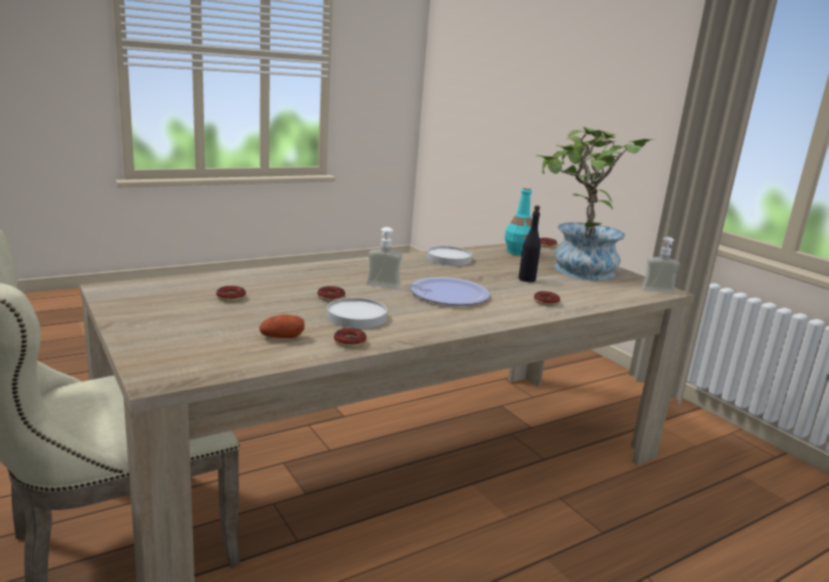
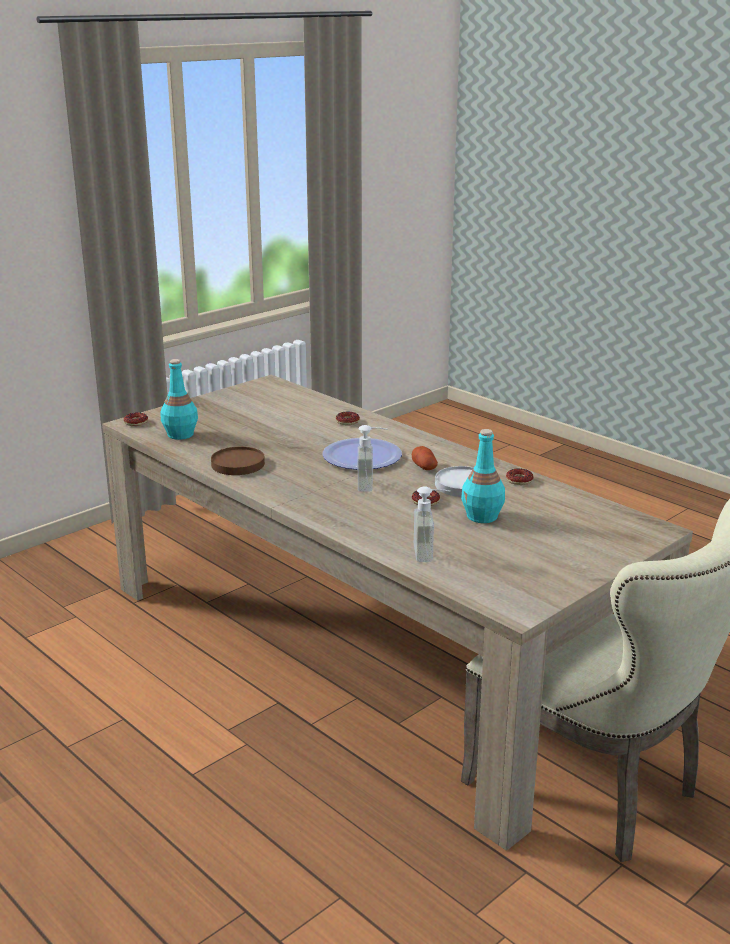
camera: 100 degrees left, 5 degrees up
donut [216,286,246,302] -> none
potato [259,315,305,338] -> potato moved to [412,446,438,470]
white plate [427,246,472,266] -> brown plate [211,447,265,475]
black bottle [519,205,541,282] -> none
potted plant [536,127,656,280] -> none
soap dispenser [642,237,680,293] -> soap dispenser moved to [414,486,450,562]
none -> turquoise bottle [461,429,505,523]

